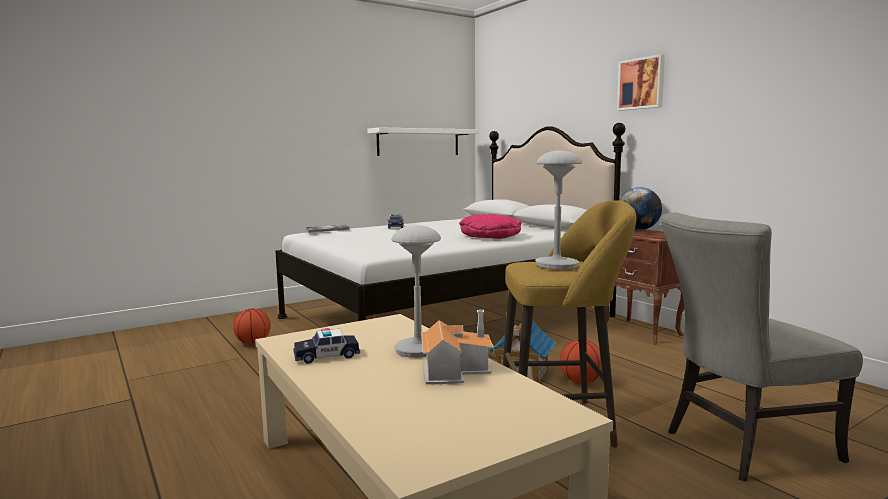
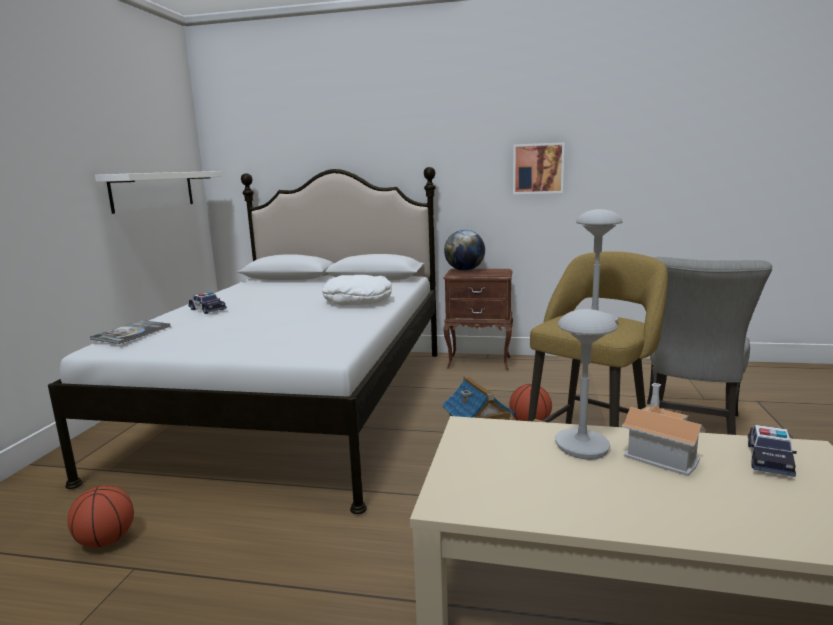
camera: 45 degrees left, 5 degrees up
toy car [293,328,360,364] -> toy car moved to [748,425,797,477]
pink pillow [459,214,522,239] -> white pillow [322,275,392,305]
picture [617,54,665,111] -> picture moved to [513,142,564,194]

